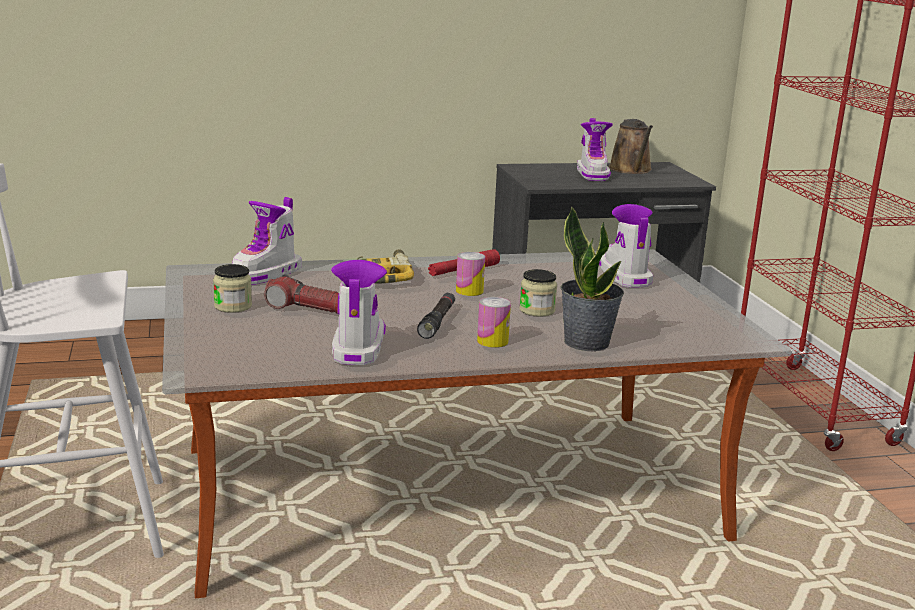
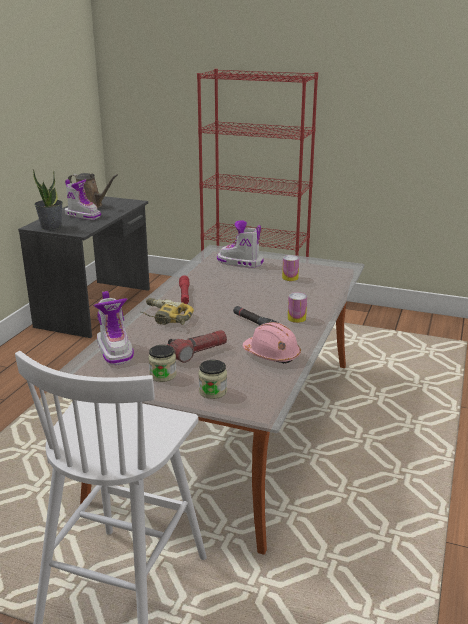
camera: 55 degrees left, 5 degrees up
boot [331,260,387,365] -> pink hard hat [243,322,301,364]
can [456,252,485,296] -> can moved to [282,255,299,281]
jar [519,269,557,317] -> jar moved to [198,360,227,399]
potted plant [560,206,624,351] -> potted plant moved to [33,169,63,230]

